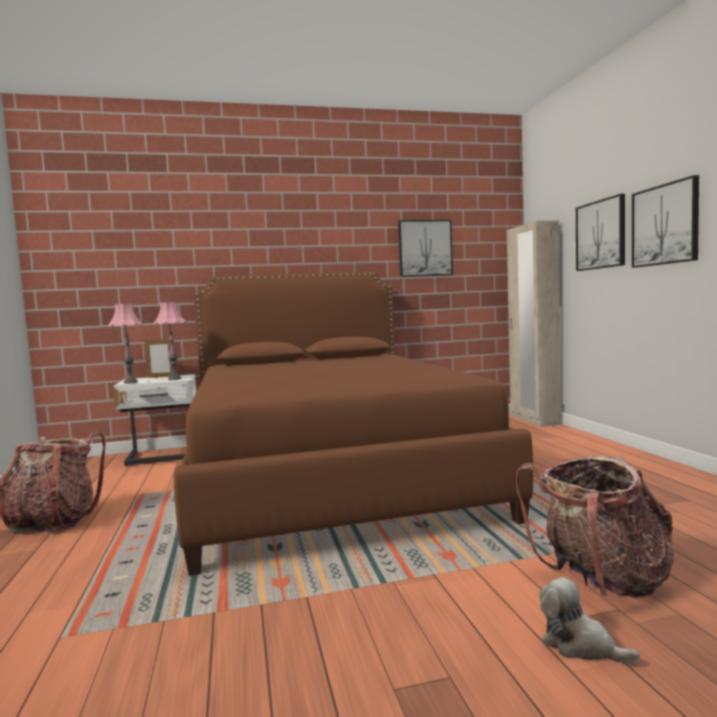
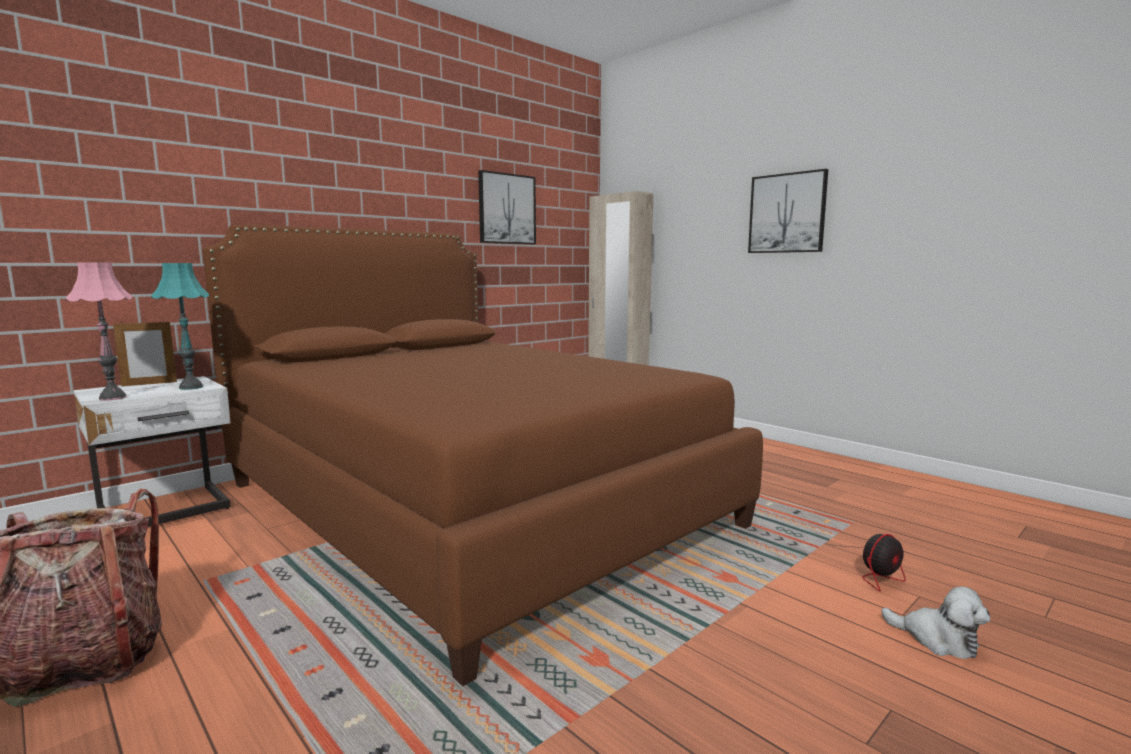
camera: 30 degrees left, 5 degrees up
pink table lamp [154,302,186,380] -> turquoise table lamp [151,263,210,390]
backpack [516,456,674,598] -> fan [826,534,906,592]
plush toy [540,577,640,664] -> plush toy turned 150 degrees counterclockwise [881,586,990,659]
picture [576,194,625,271] -> none

